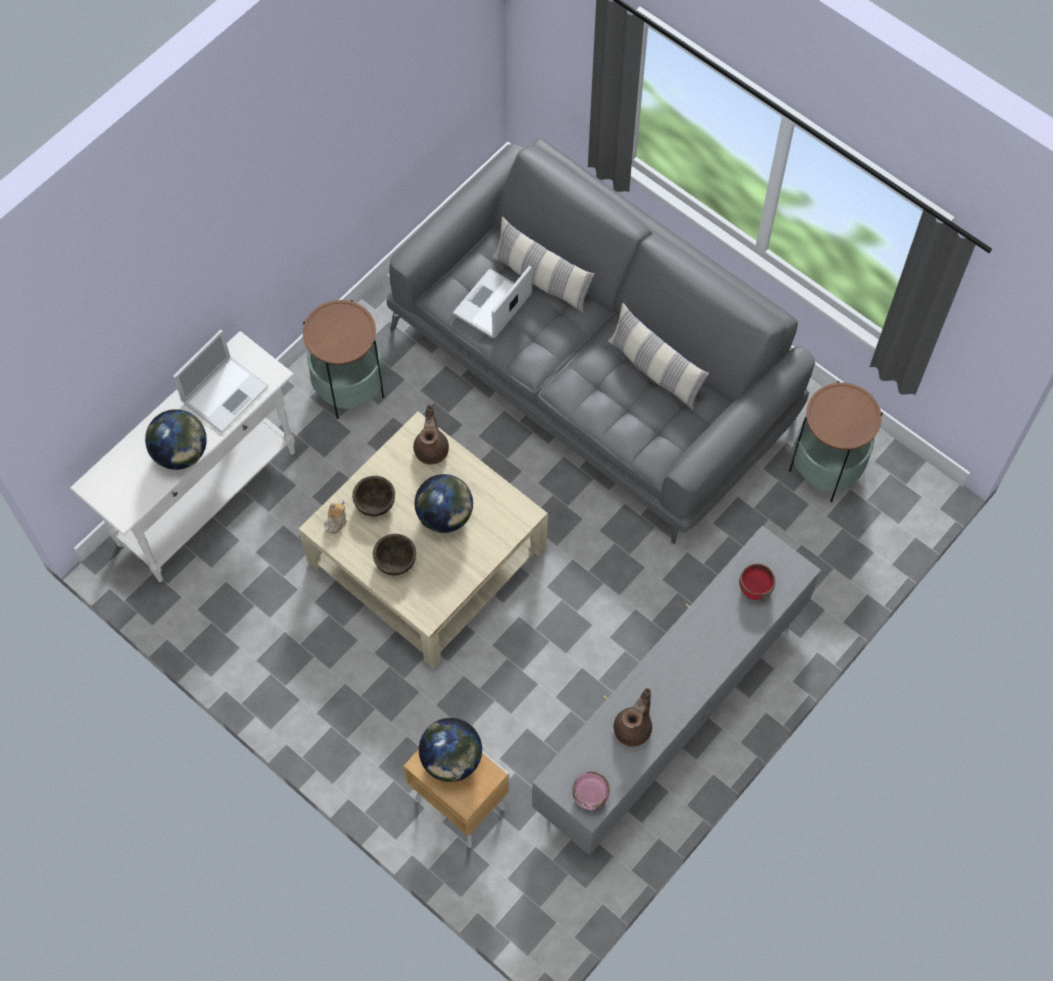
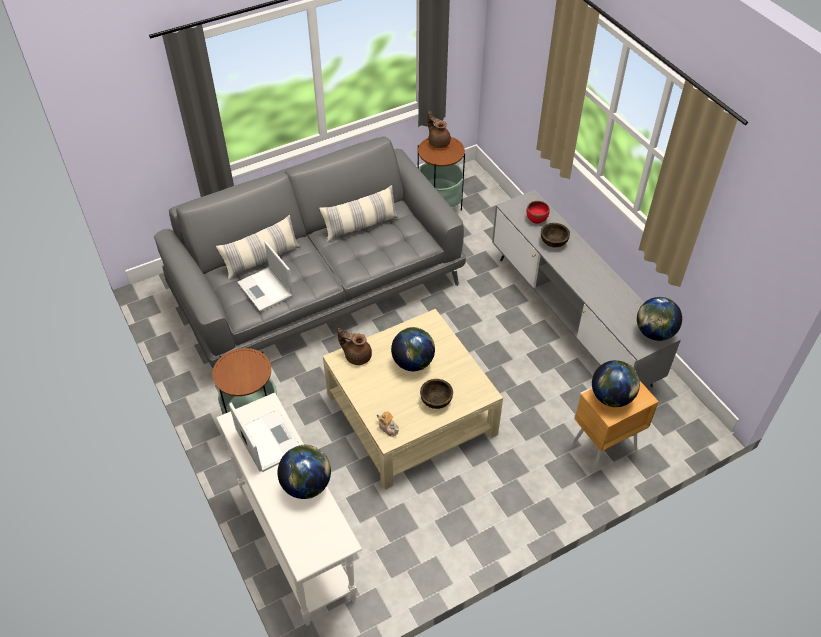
camera: 70 degrees left, 15 degrees down
brown bowl [352,476,395,517] -> brown bowl moved to [541,223,570,247]
pink bowl [572,771,610,810] -> globe [637,297,682,341]
brown teapot [614,688,652,747] -> brown teapot moved to [428,111,451,148]

